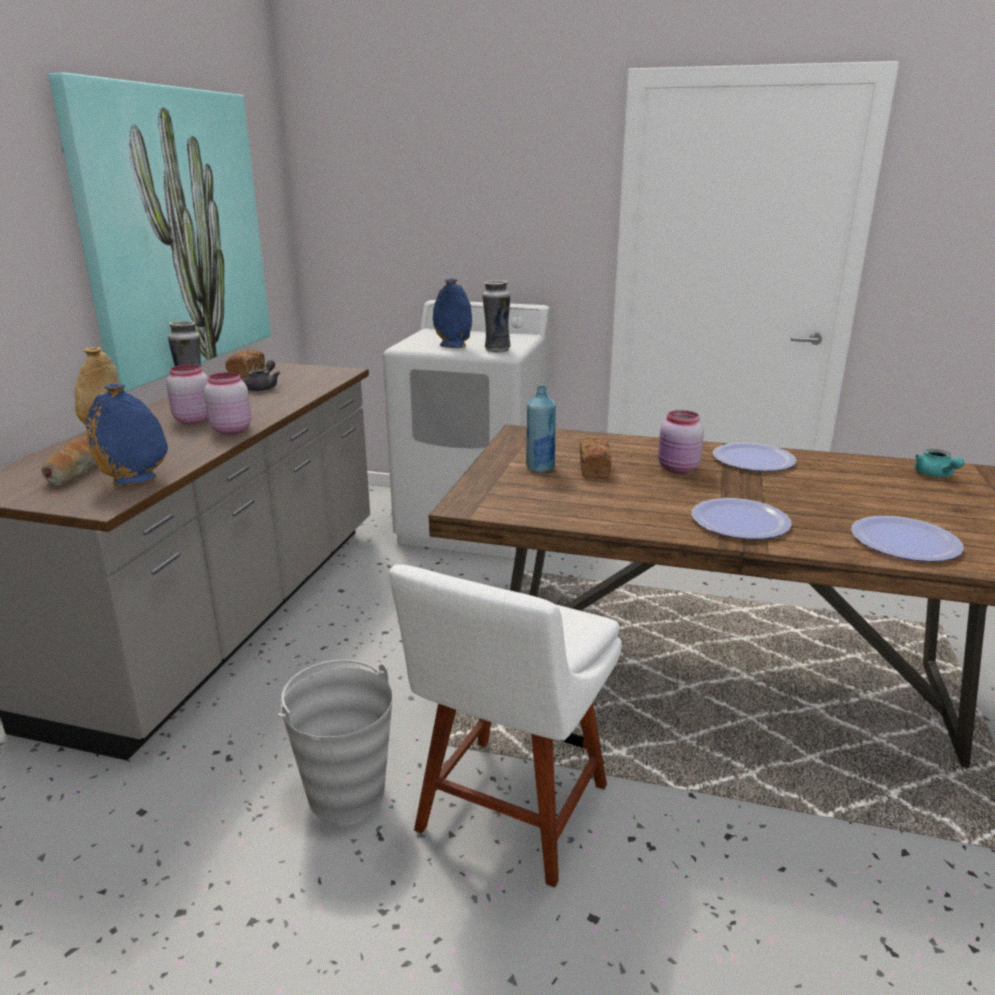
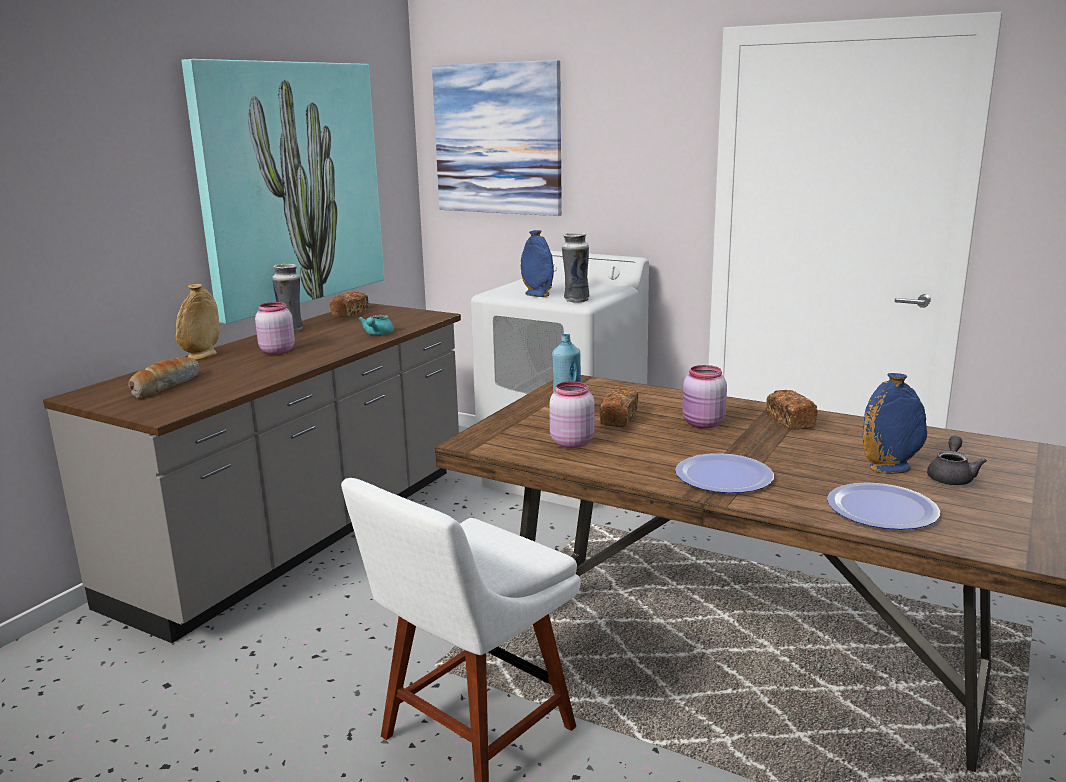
camera: 15 degrees right, 5 degrees down
blue vase [86,384,168,486] -> blue vase moved to [863,373,927,474]
pink jar [204,372,251,434] -> pink jar moved to [549,381,595,448]
grey teapot [245,360,280,391] -> grey teapot moved to [927,436,987,485]
grey bucket [278,659,393,823] -> none
plate [713,443,796,471] -> bread [766,390,818,430]
turquoise teapot [914,449,964,477] -> turquoise teapot moved to [358,315,394,335]
none -> picture [432,60,562,216]

